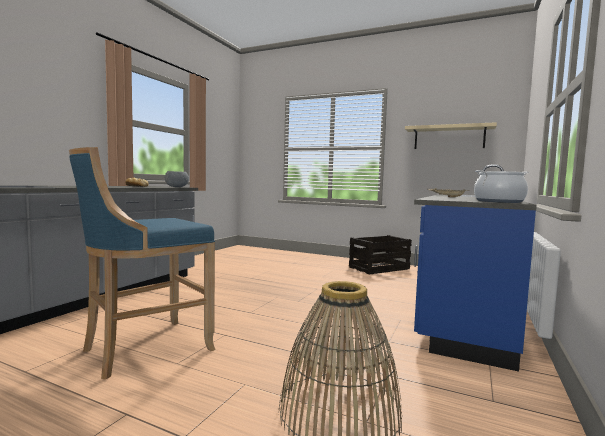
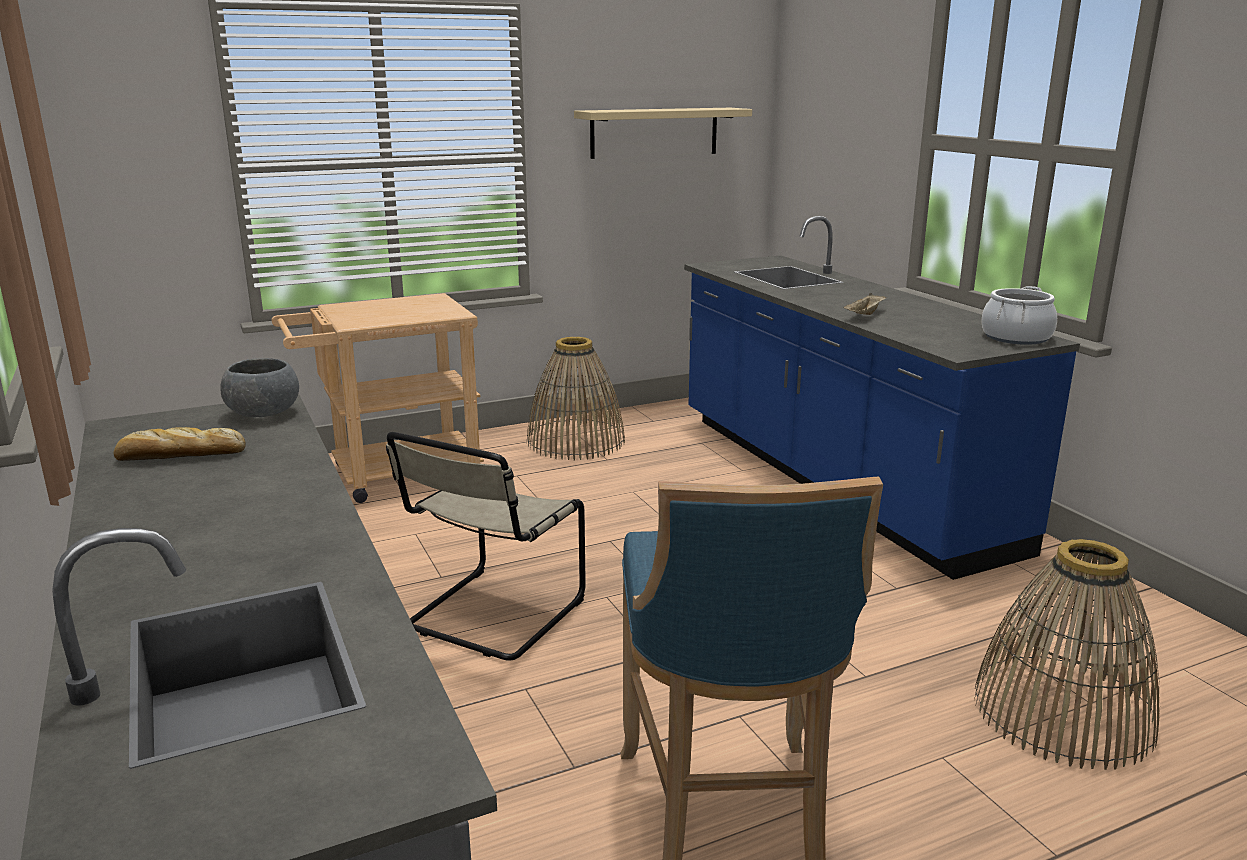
camera: 50 degrees left, 15 degrees up
crate [349,235,412,275] -> basket [527,337,625,460]
none -> beige cart [272,293,484,503]
none -> beige chair [386,432,586,661]

